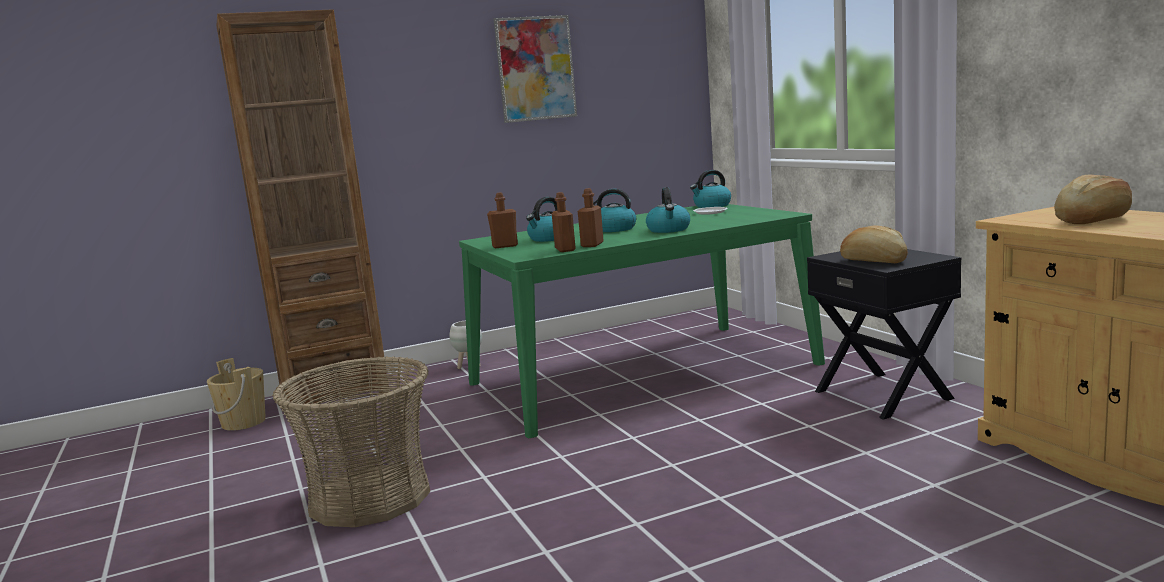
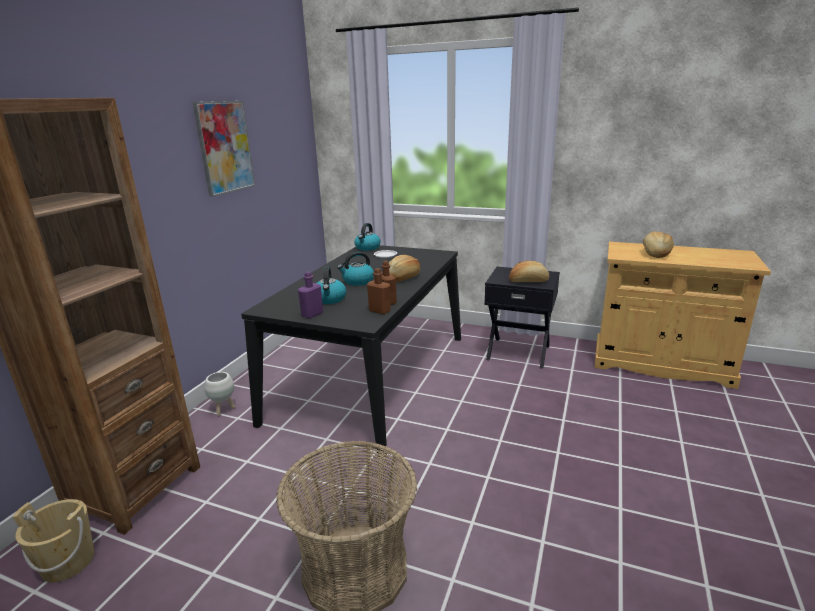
camera: 45 degrees left, 10 degrees up
green dining table [459,204,825,438] -> black dining table [241,245,461,457]
brown bottle [487,192,518,248] -> purple bottle [298,271,323,319]
kettle [646,187,690,233] -> bread [389,255,420,282]

